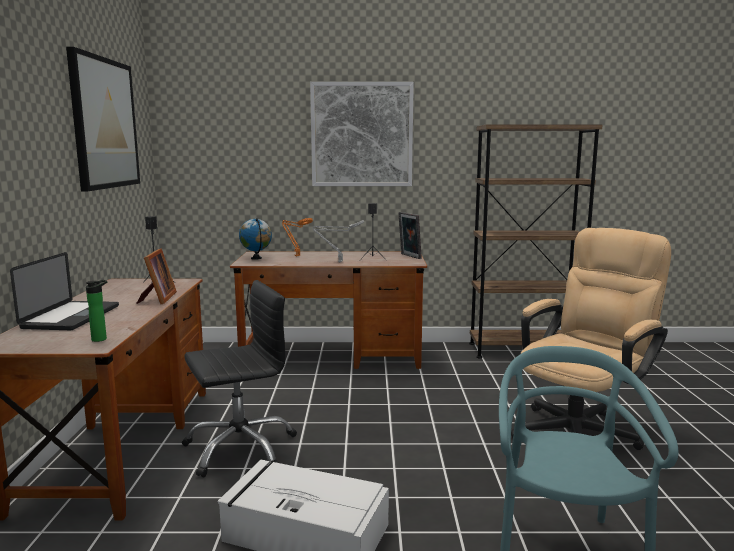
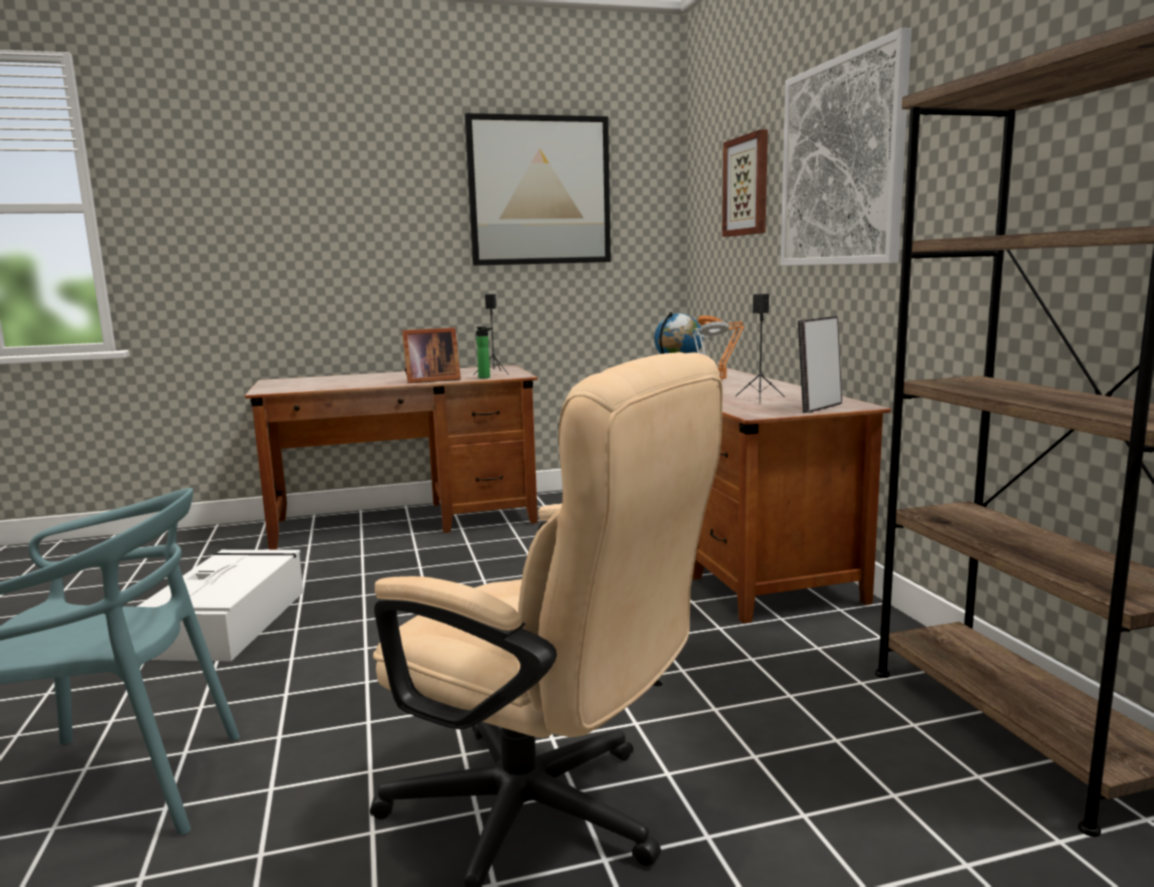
camera: 75 degrees right, 0 degrees up
laptop [10,252,119,330] -> none
bottle [86,280,107,342] -> bottle moved to [476,326,493,379]
black office chair [182,280,297,477] -> none
none -> picture [722,129,768,237]

